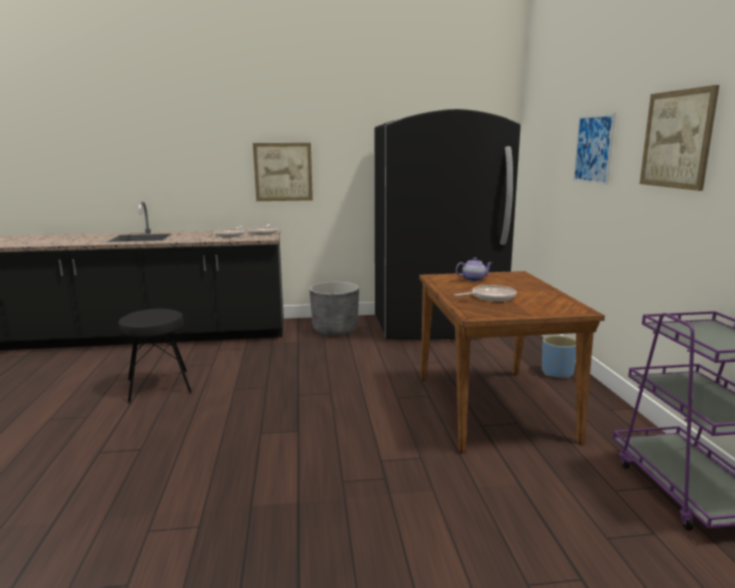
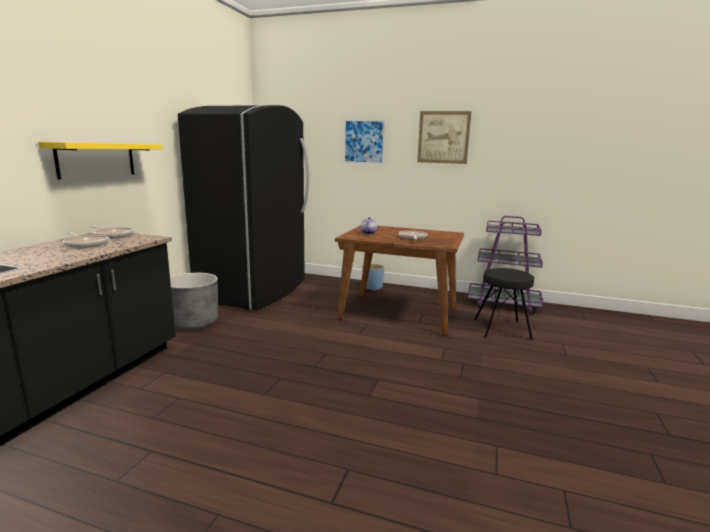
camera: 65 degrees left, 0 degrees up
black stool [118,309,192,404] -> black stool moved to [474,268,534,340]
picture [253,143,313,201] -> yellow shelf [38,142,163,179]

